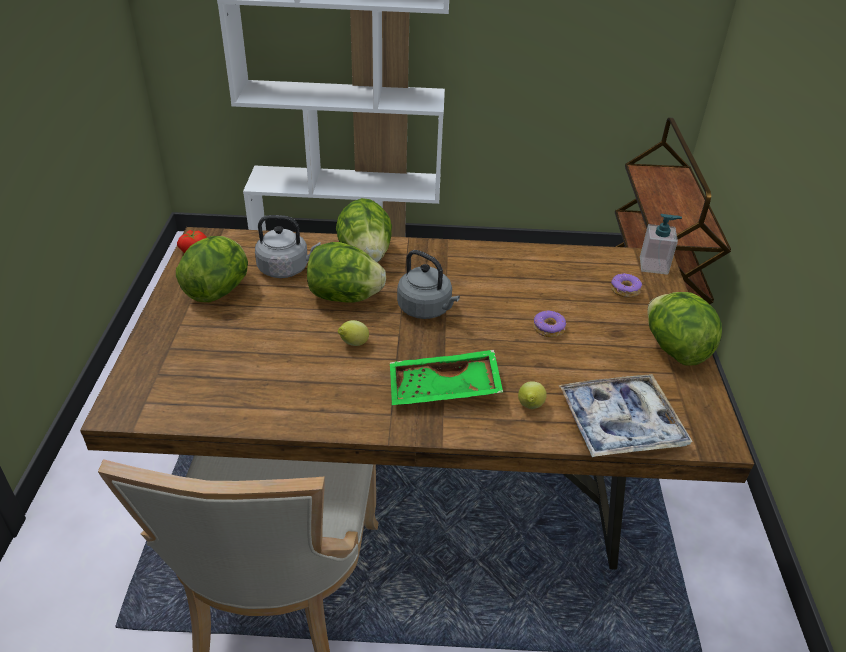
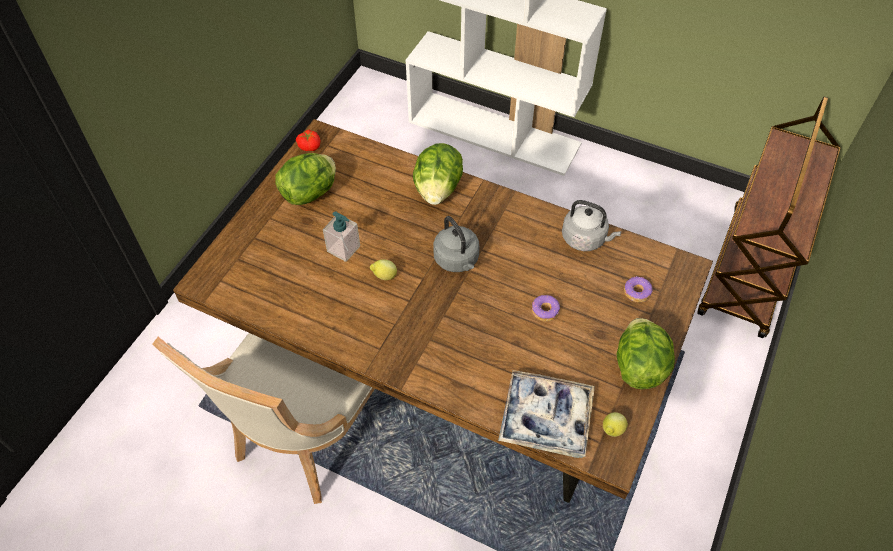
camera: 25 degrees right, 15 degrees up
grey kettle [255,215,321,278] -> grey kettle moved to [562,200,621,251]
lettuce [307,242,386,303] -> none
green tray [390,350,503,405] -> none
lemon [518,381,547,409] -> lemon moved to [603,412,628,437]
soap dispenser [640,214,682,275] -> soap dispenser moved to [323,211,360,262]

